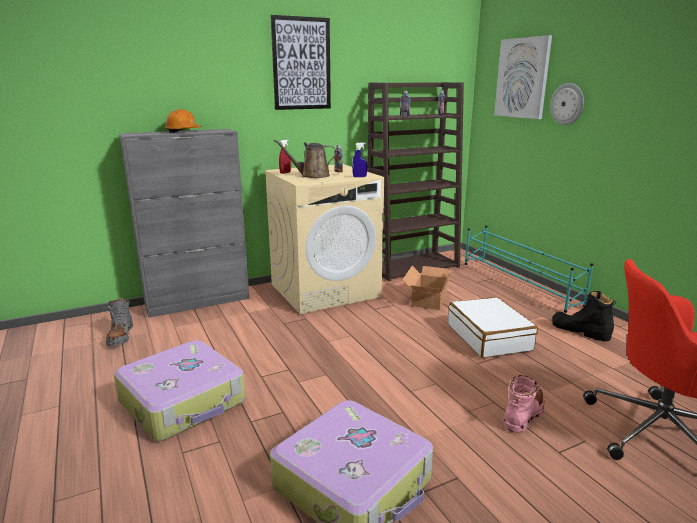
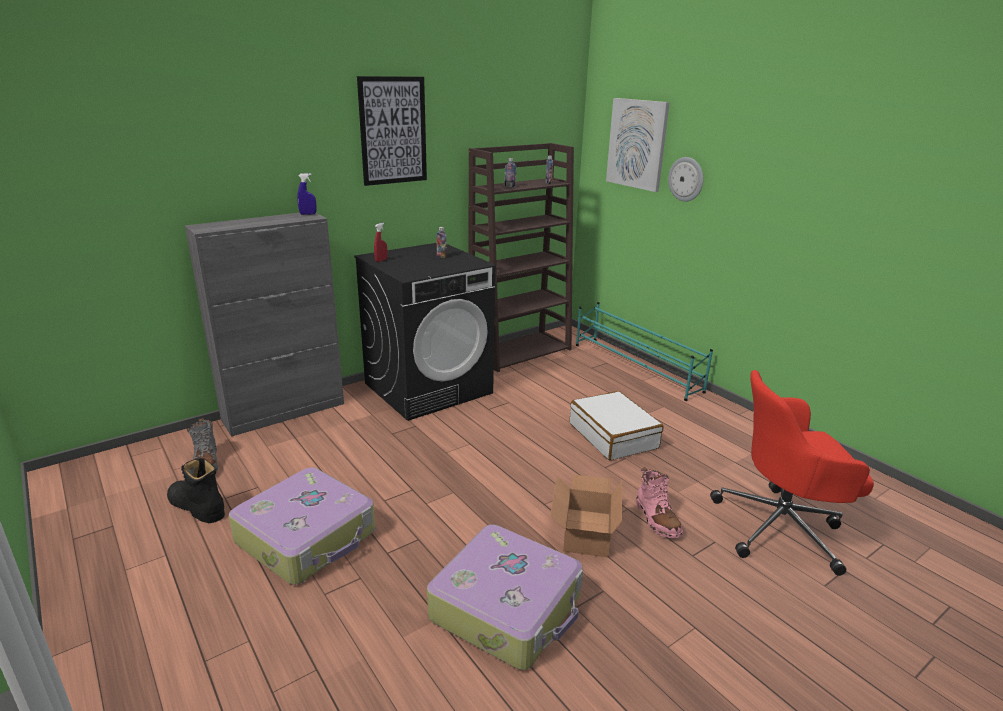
camera: 10 degrees left, 5 degrees up
orange hard hat [164,109,202,133] -> none
beige washing machine [265,164,384,314] -> black washing machine [354,243,496,421]
brown watering can [273,139,337,178] -> none
blue spray bottle [352,142,367,177] -> blue spray bottle moved to [297,173,317,215]
cardboard box [403,266,454,310] -> cardboard box moved to [550,474,622,558]
pink boot [504,375,544,433] -> pink boot turned 135 degrees clockwise [636,467,683,538]
black boot [552,291,616,342] -> black boot moved to [167,458,225,523]

